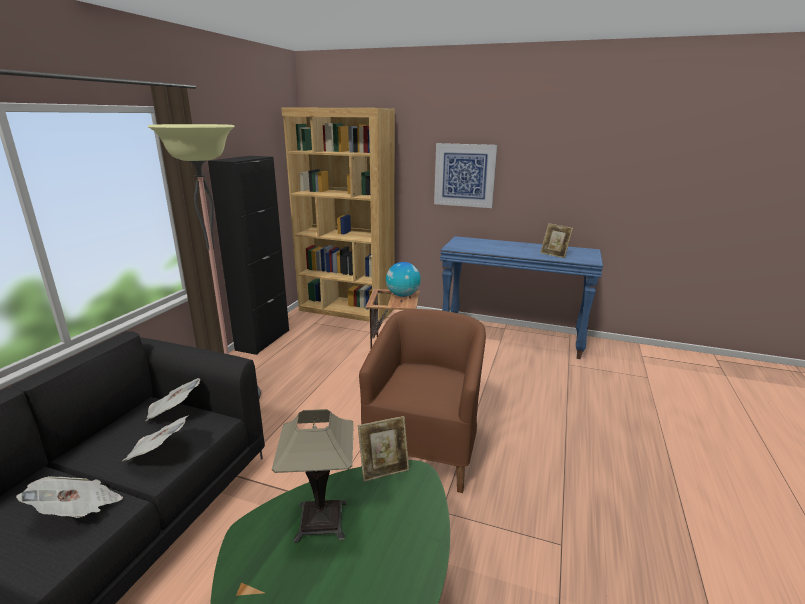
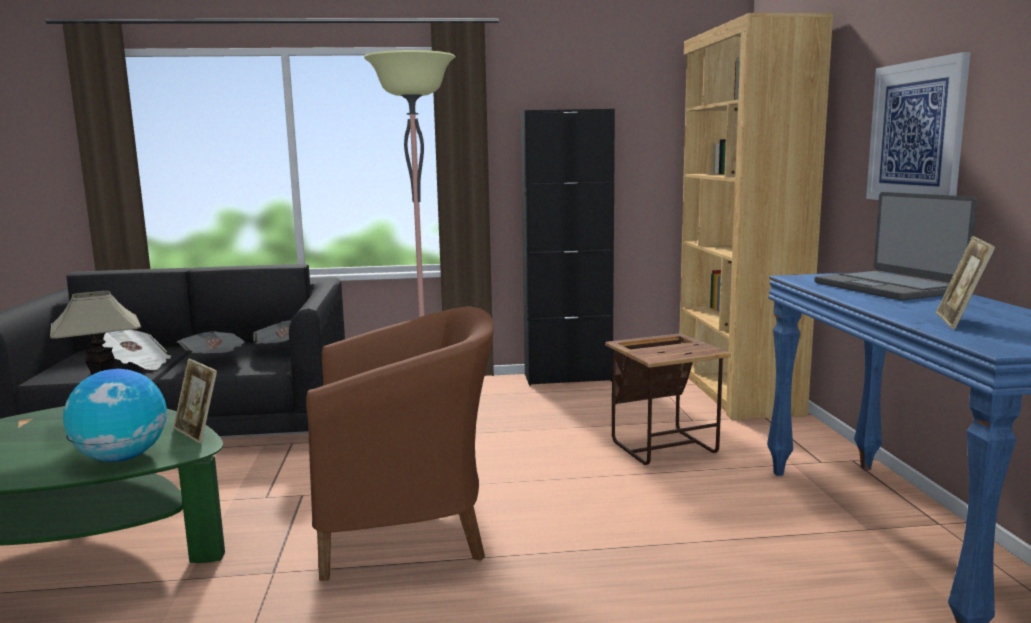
camera: 65 degrees right, 10 degrees down
globe [386,262,421,297] -> globe moved to [63,369,167,462]
none -> laptop [814,192,977,300]

